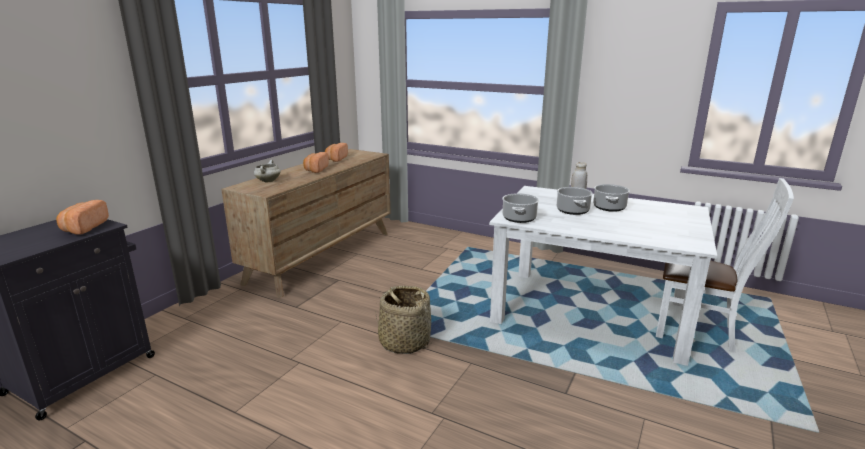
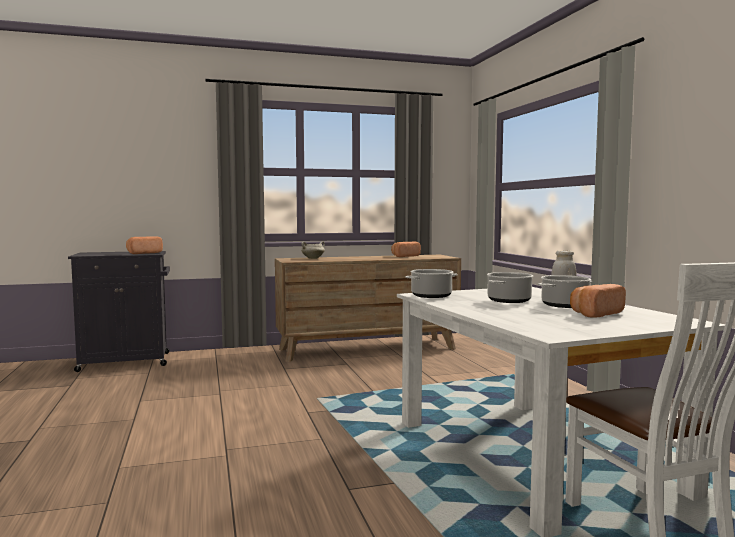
camera: 45 degrees right, 15 degrees down
bread [303,152,329,173] -> bread moved to [570,284,626,318]
basket [376,286,432,354] -> none

